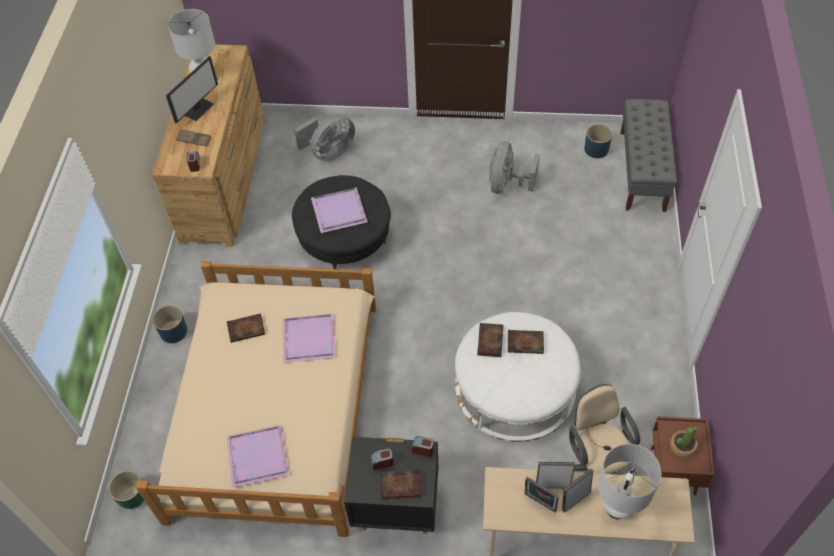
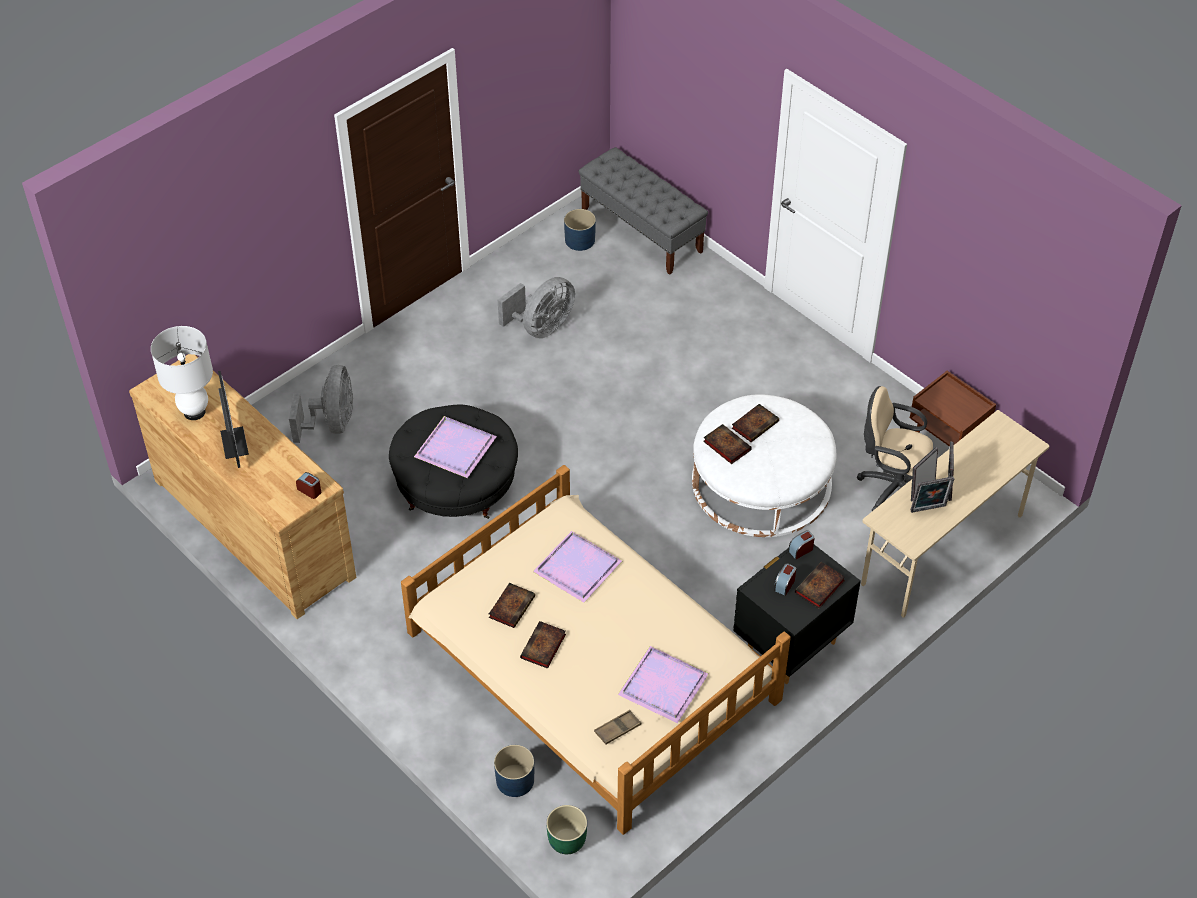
camera: 50 degrees left, 5 degrees down
blue planter [153,306,187,343] -> blue planter moved to [494,745,534,797]
brown tray [176,129,211,147] -> brown tray moved to [594,710,641,744]
grey fan [489,141,540,194] -> grey fan turned 105 degrees counterclockwise [498,277,575,338]
white table lamp [598,444,661,519] -> none
potted plant [670,427,698,458] -> none
none -> book [520,621,566,669]

